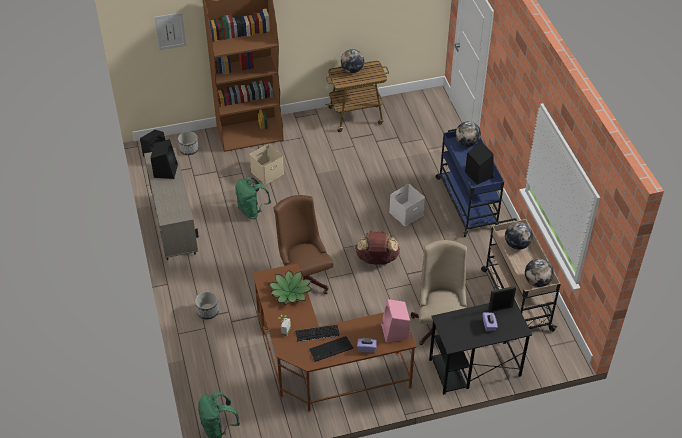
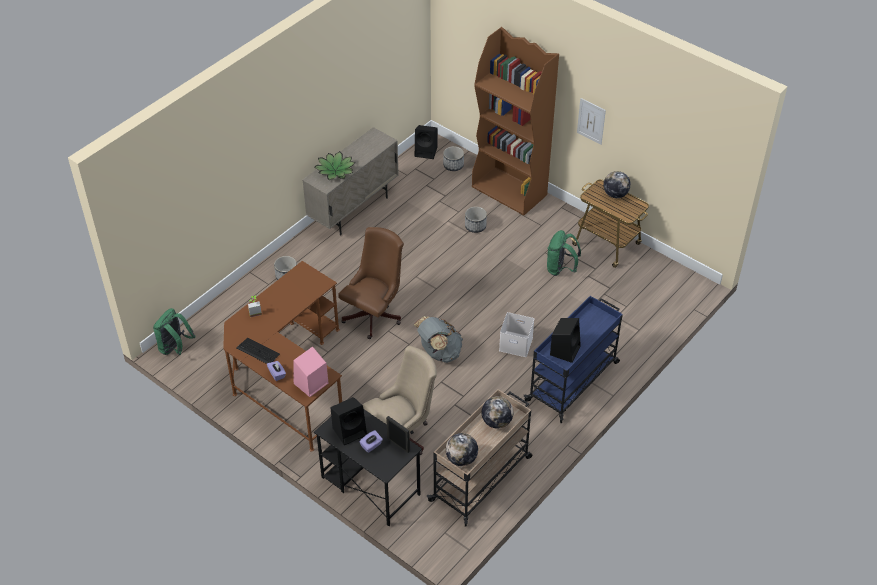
camera: 55 degrees right, 0 degrees up
black speaker [151,139,178,179] -> black speaker moved to [331,397,367,445]
picture [154,12,186,50] -> picture moved to [577,98,606,144]
green backpack [236,177,271,219] -> green backpack moved to [547,230,581,276]
beige storage box [250,144,284,184] -> planter [465,206,487,233]
potted plant [269,270,312,305] -> potted plant moved to [315,151,355,180]
keyboard [295,325,340,342] -> none
brown backpack [355,231,400,265] -> grey backpack [414,316,463,363]
globe [456,121,481,147] -> none

